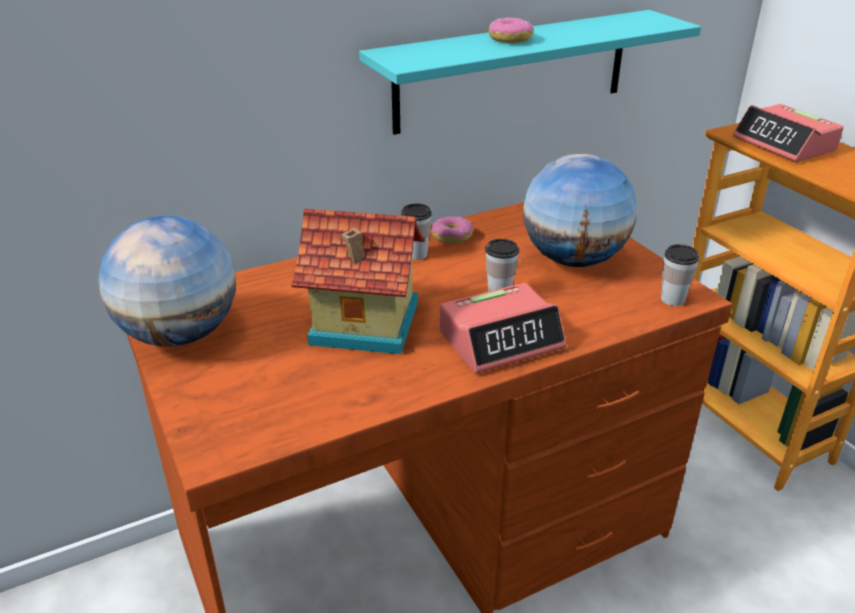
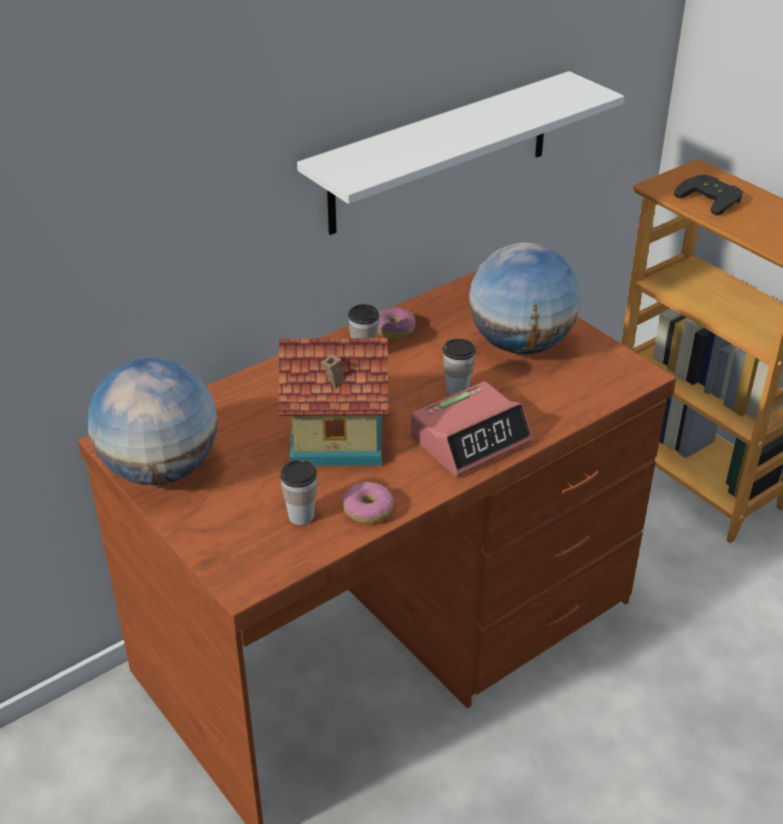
camera: 10 degrees left, 5 degrees up
turquoise shelf [359,10,701,135] -> white shelf [297,71,624,235]
donut [488,17,534,43] -> donut moved to [342,482,394,524]
cup [661,244,699,306] -> cup moved to [280,459,317,525]
alarm clock [733,104,844,162] -> black game controller [674,175,743,216]

